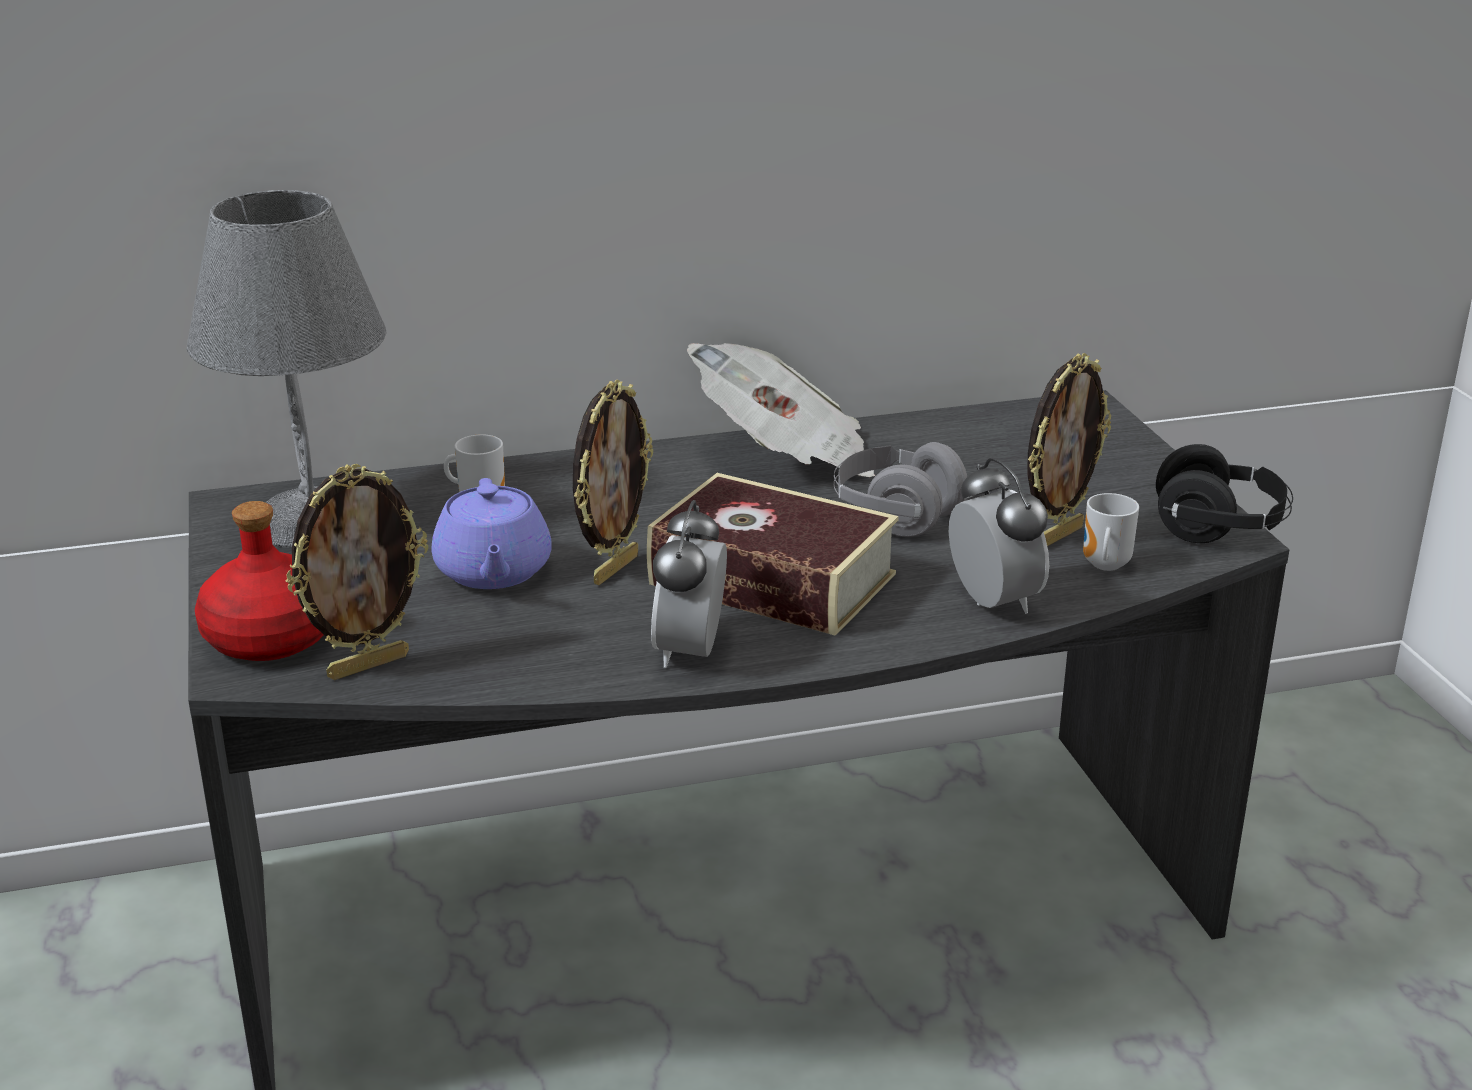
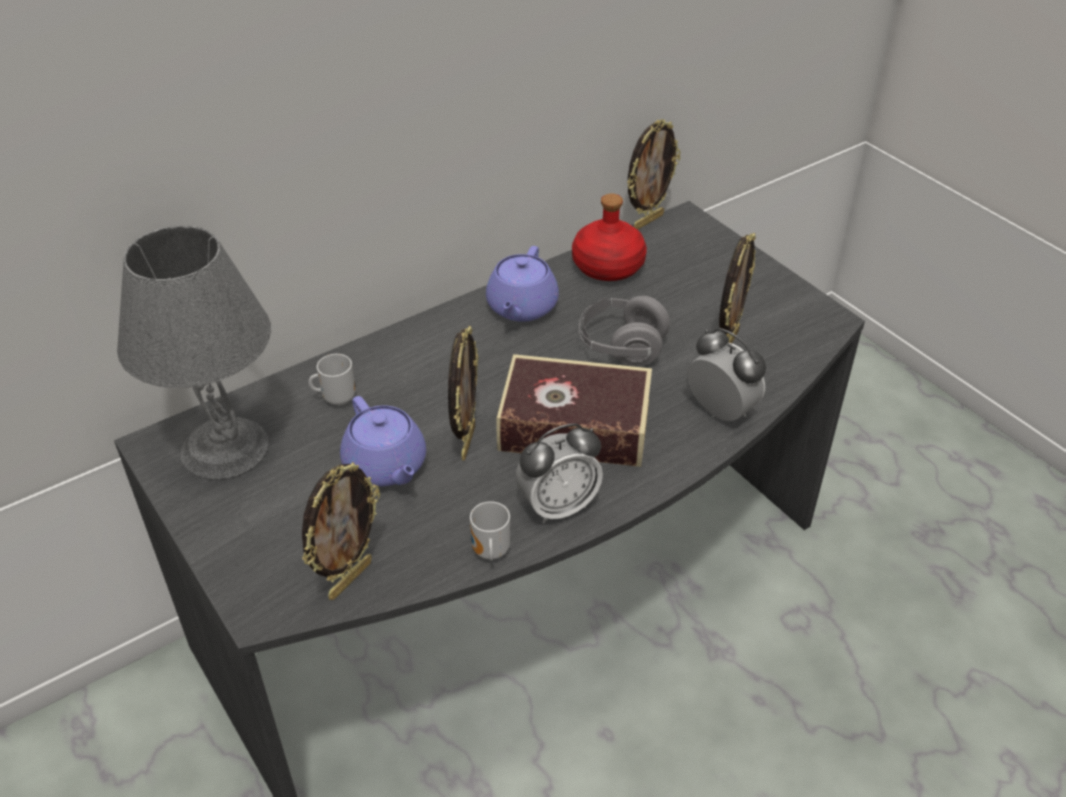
camera: 20 degrees left, 15 degrees up
red bottle [195,501,324,661] -> red bottle moved to [572,194,647,281]
alarm clock [651,500,727,668] -> alarm clock turned 105 degrees counterclockwise [516,423,603,524]
newspaper [687,343,875,477] -> purple teapot [486,246,559,322]
mug [1083,493,1139,571] -> mug moved to [470,501,510,561]
black headphones [1156,444,1293,543] -> none
none -> picture frame [627,119,681,230]

